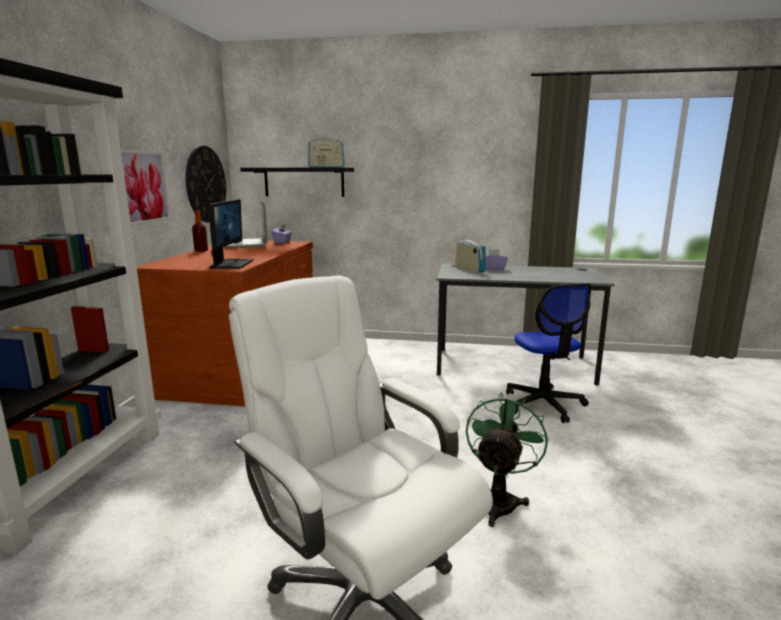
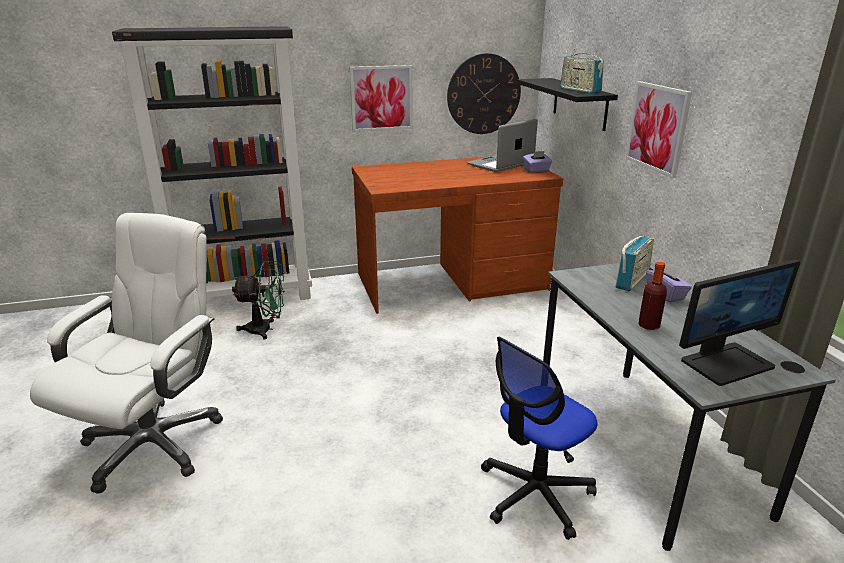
camera: 65 degrees right, 10 degrees up
bottle [192,211,208,252] -> bottle moved to [638,262,667,330]
monitor [209,199,254,269] -> monitor moved to [679,259,800,386]
green fan [466,393,549,527] -> green fan moved to [232,261,285,340]
none -> picture [625,81,692,178]

